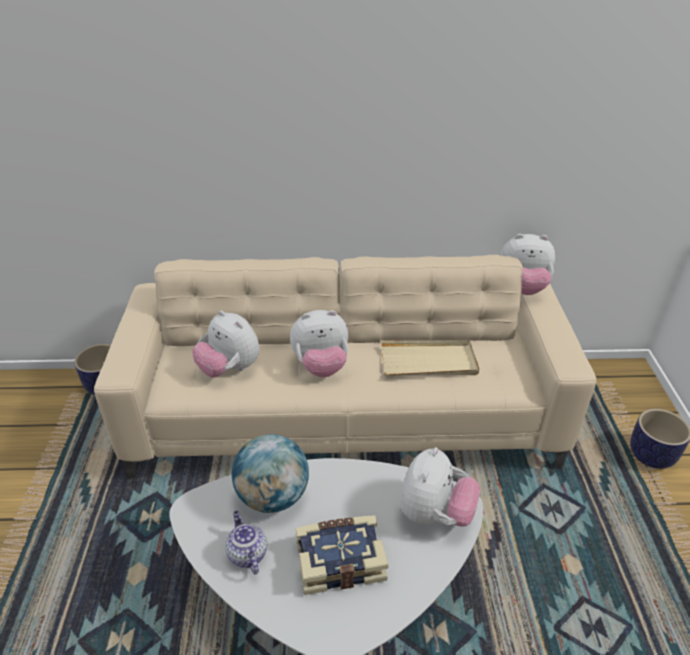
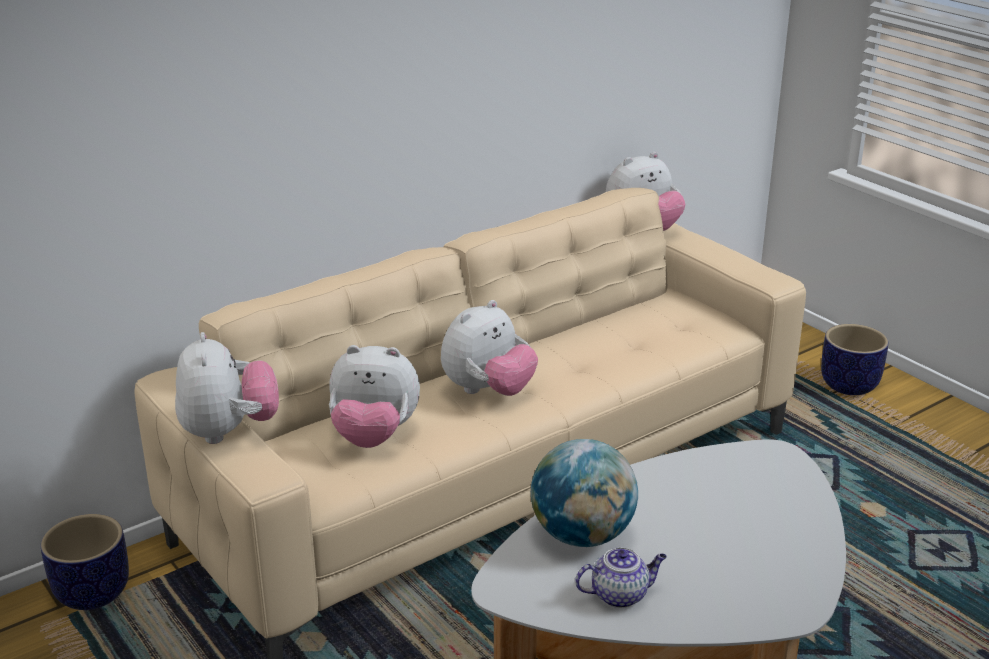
camera: 35 degrees left, 10 degrees down
teapot [225,511,267,574] -> teapot turned 135 degrees clockwise [575,548,667,608]
book [296,515,388,595] -> none
beige tray [381,340,479,376] -> none
plush toy [400,447,480,527] -> plush toy moved to [175,332,279,444]

